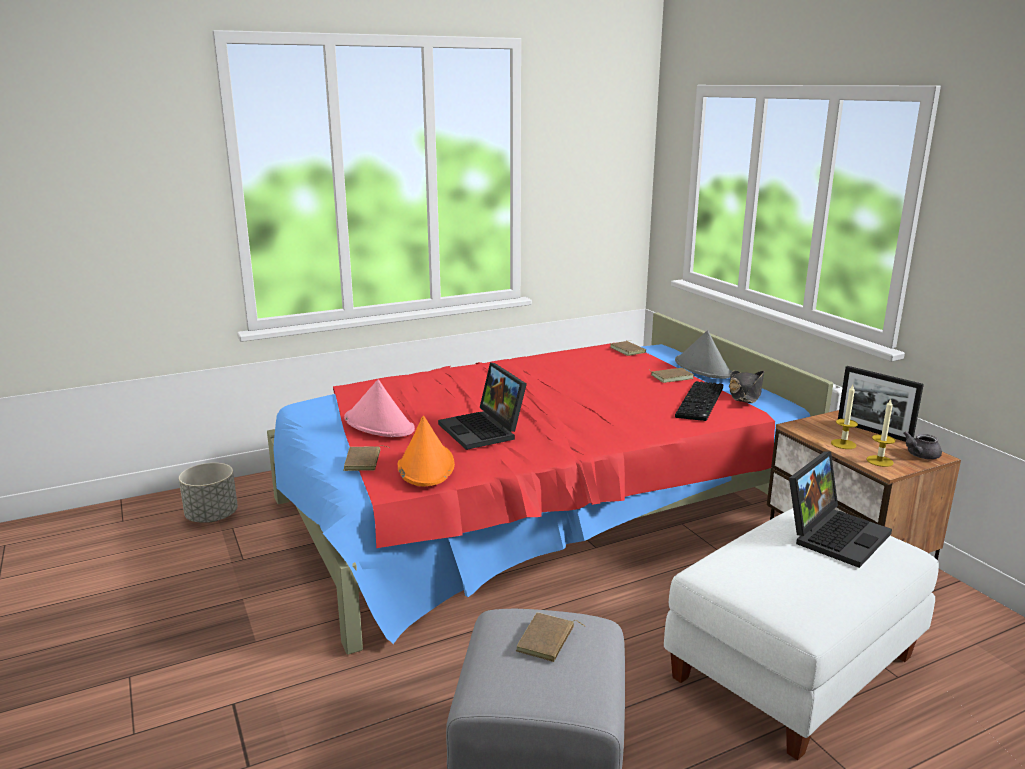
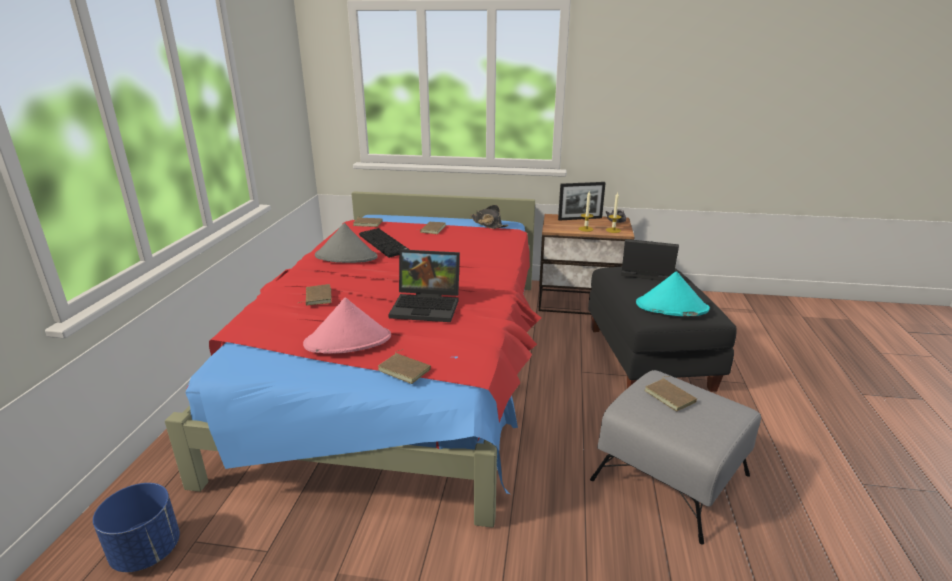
camera: 55 degrees left, 5 degrees up
grey planter [179,463,238,523] -> blue planter [93,483,180,572]
orange hat [398,416,455,487] -> none
white ottoman [664,508,939,760] -> black ottoman [588,267,737,392]
grey hat [675,330,732,379] -> grey hat moved to [315,223,378,263]
keyboard [675,381,723,421] -> keyboard moved to [359,228,410,258]
laptop [789,451,892,568] -> laptop turned 60 degrees counterclockwise [621,239,679,281]
none -> brown book [298,284,332,306]
none -> turquoise hat [636,271,710,316]

